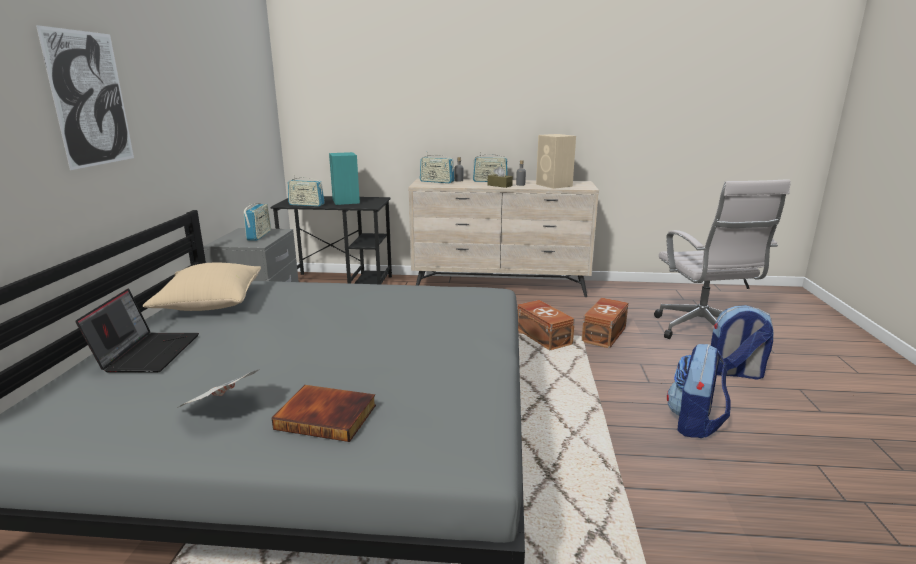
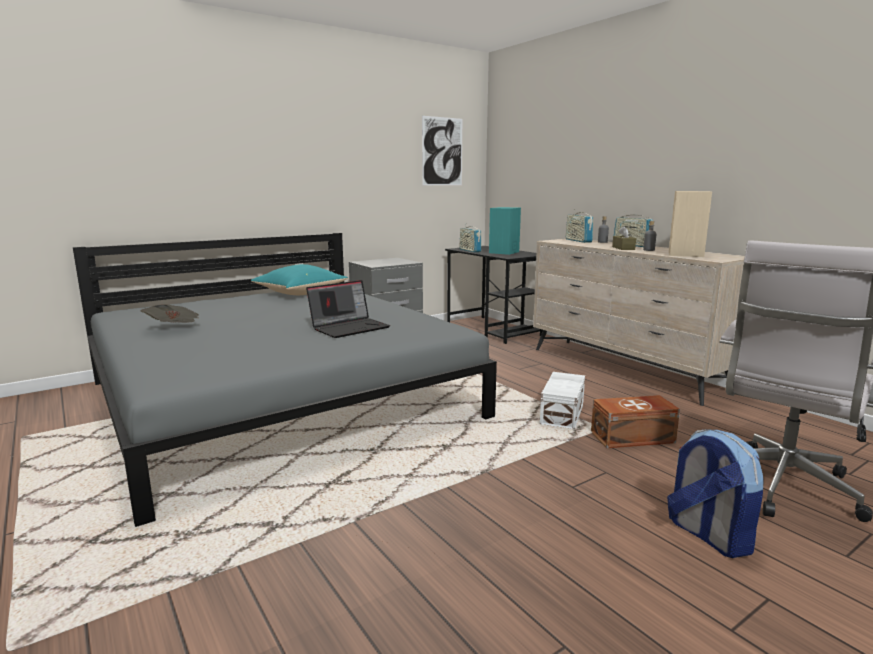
camera: 50 degrees right, 5 degrees down
picture [36,25,134,170] -> picture moved to [422,116,462,185]
laptop [75,288,199,373] -> laptop moved to [306,280,390,338]
beige pillow [143,263,261,311] -> turquoise pillow [251,264,348,295]
radio [244,203,271,241] -> none
book [272,385,376,442] -> none
brown storage box [517,300,575,350] -> white storage box [540,372,585,429]
backpack [667,344,731,438] -> none

